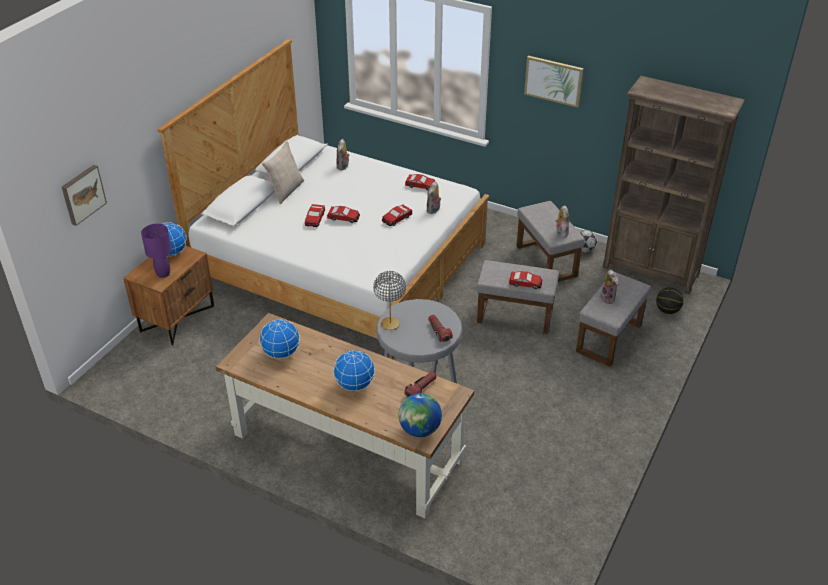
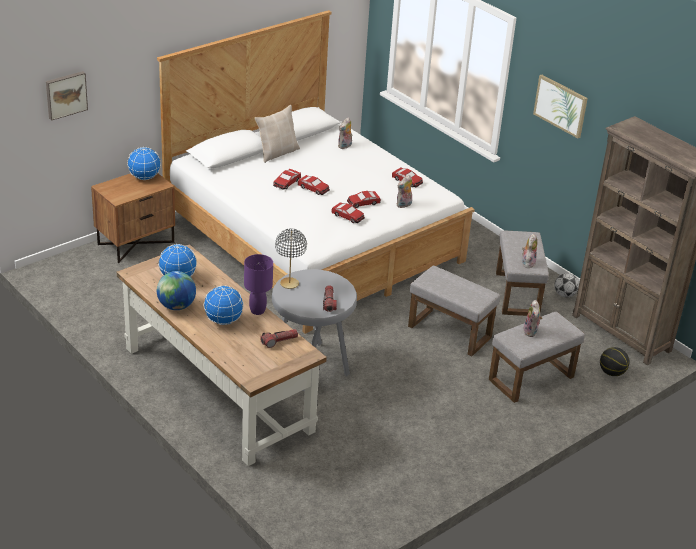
camera: 20 degrees right, 5 degrees down
purple table lamp [141,224,172,278] -> purple table lamp moved to [244,254,273,315]
globe [398,393,442,437] -> globe moved to [157,271,196,310]
toy car [509,271,542,289] -> toy car moved to [331,202,365,223]

